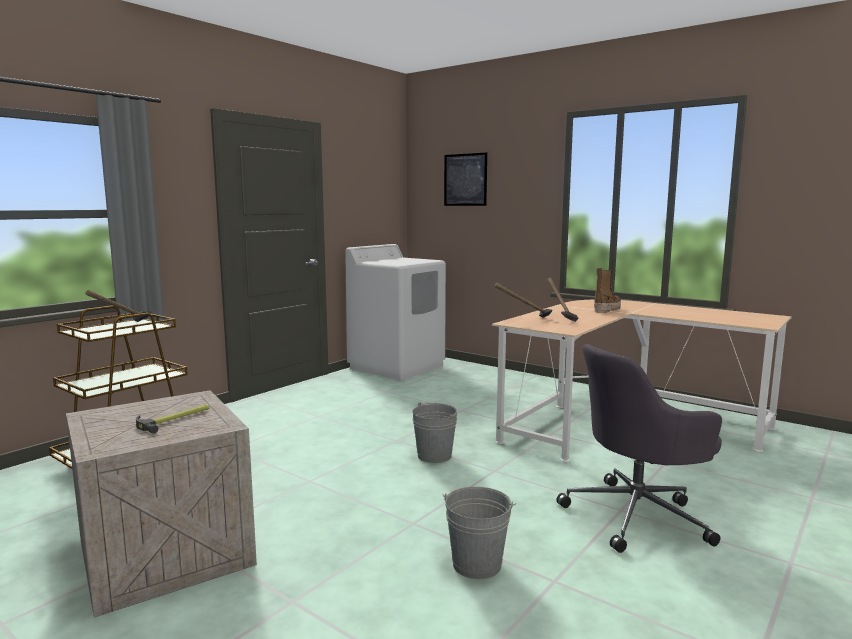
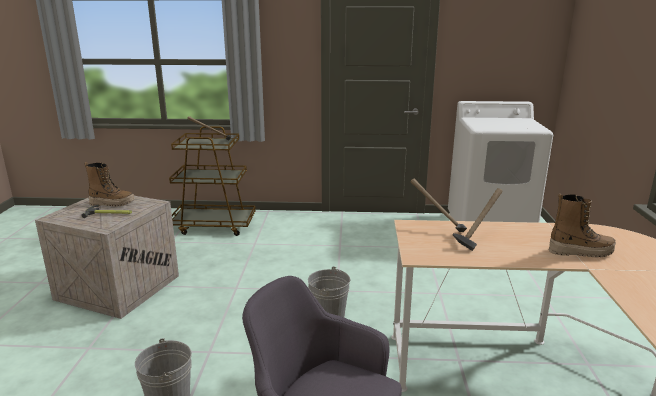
camera: 55 degrees right, 10 degrees up
picture [444,152,487,206] -> none
none -> boot [85,162,134,206]

